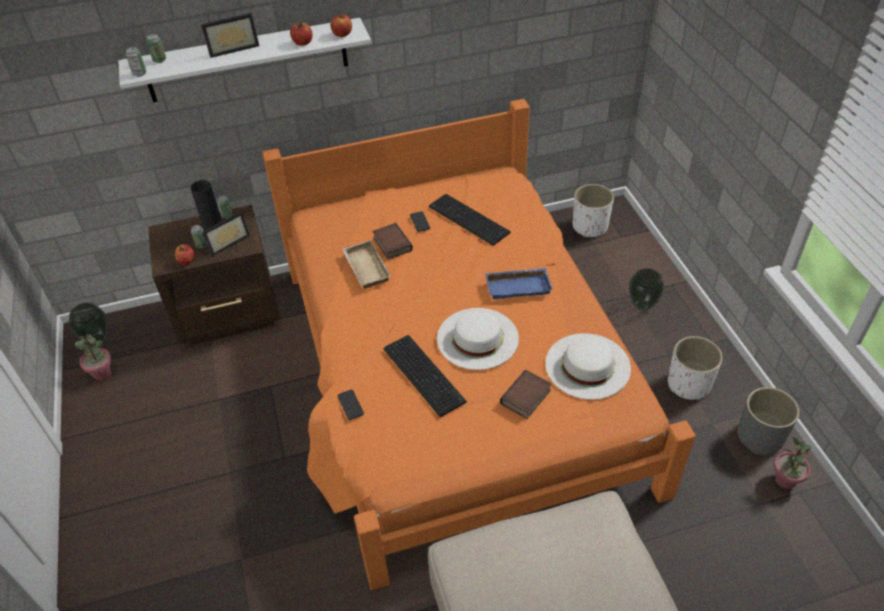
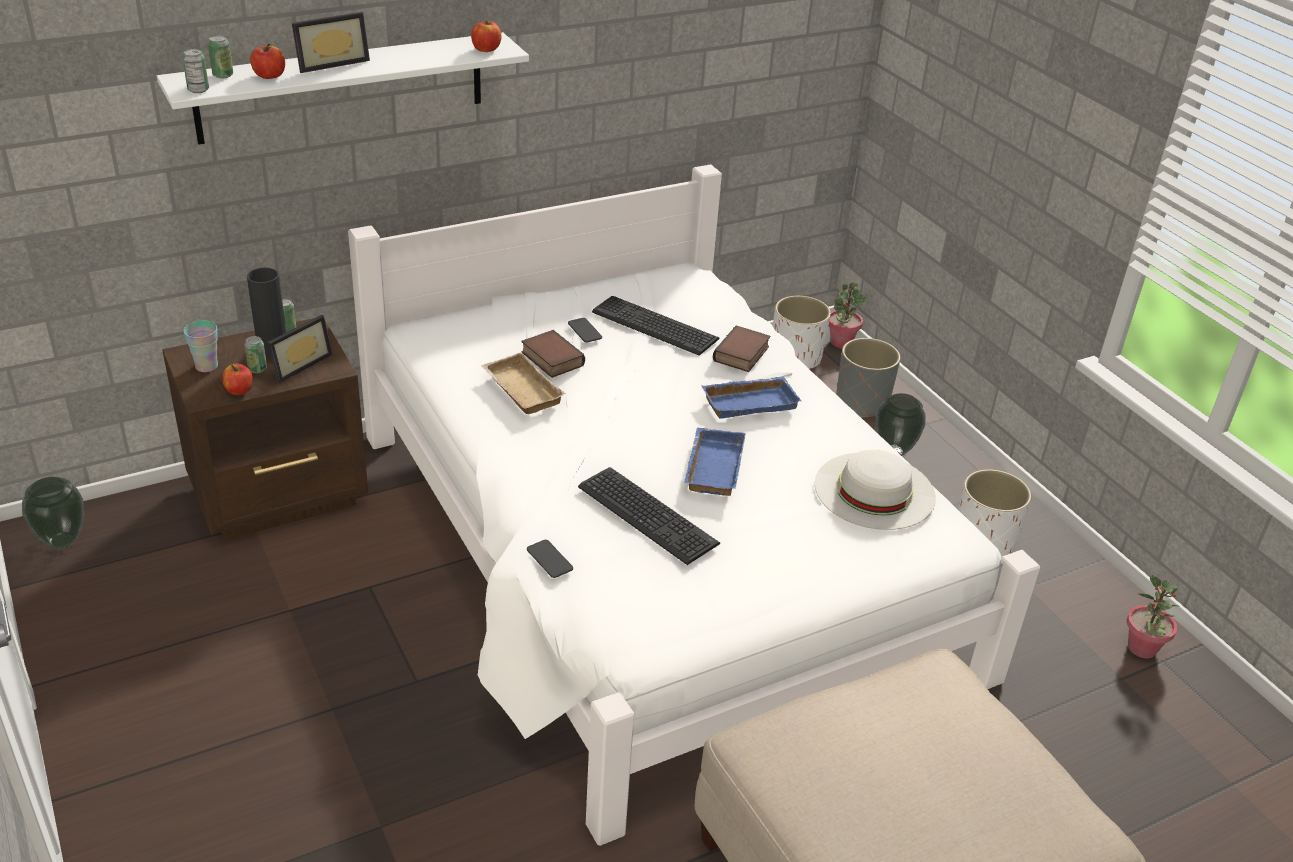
camera: 15 degrees left, 10 degrees down
potted plant [75,334,111,381] -> potted plant moved to [829,282,867,348]
orange bed [262,99,696,590] -> white bed [348,164,1040,846]
apple [290,22,313,46] -> apple moved to [250,44,285,79]
white hat [437,308,519,370] -> blue tray [684,428,746,496]
book [500,370,551,419] -> book moved to [713,325,770,372]
grey planter [737,387,799,455] -> grey planter moved to [836,338,901,417]
none -> cup [183,321,218,372]

